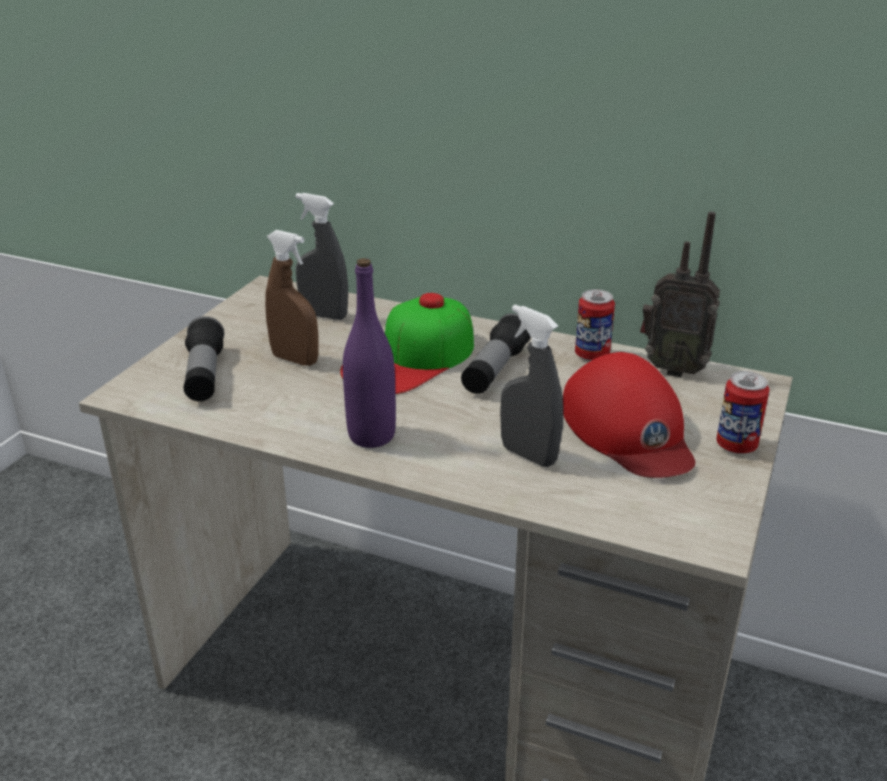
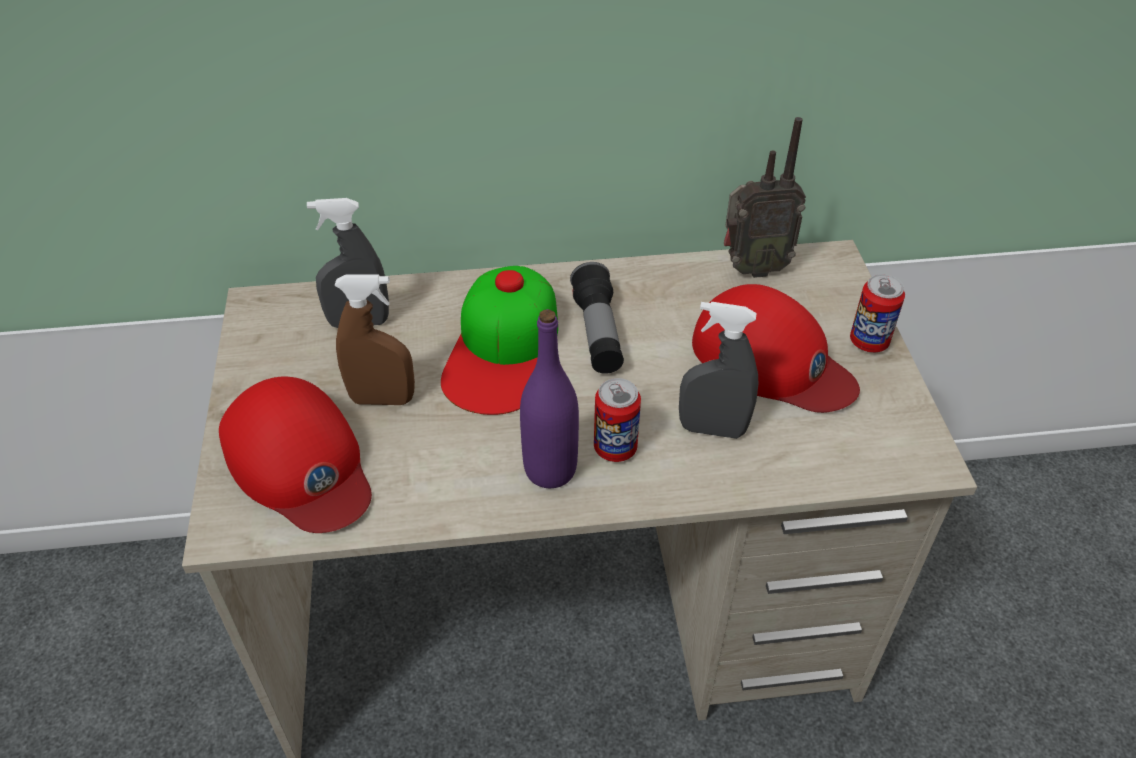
camera: 30 degrees left, 15 degrees up
flashlight [183,316,224,401] -> red cap [219,377,372,533]
can [575,289,615,361] -> can moved to [594,378,641,462]

